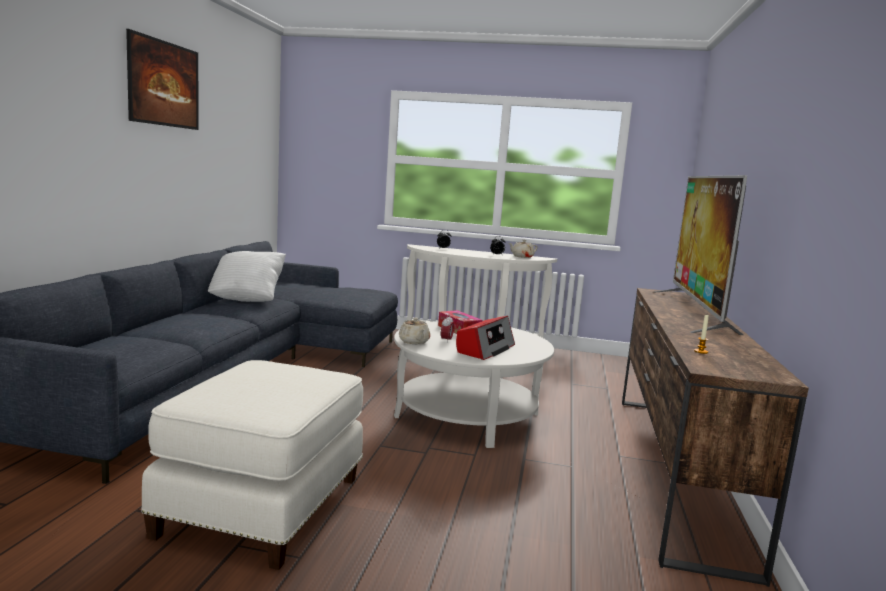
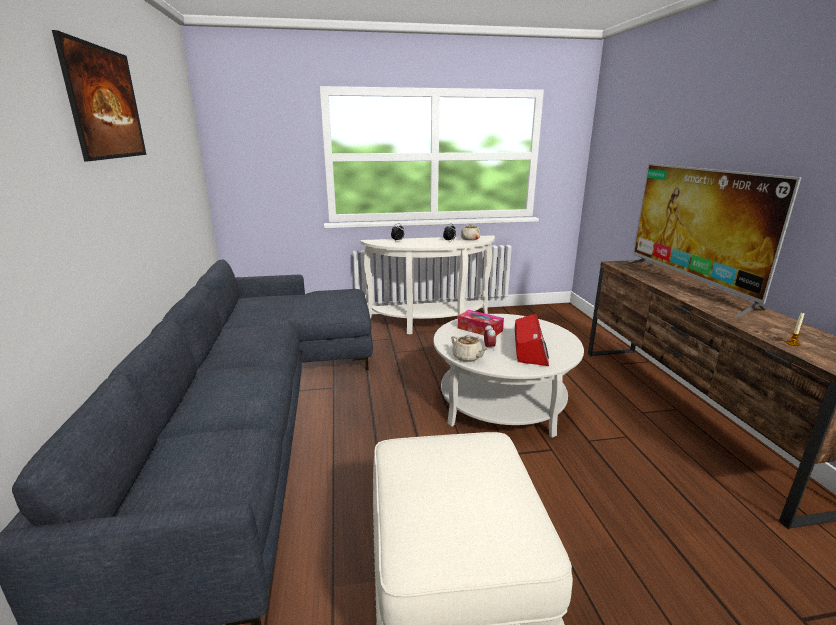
camera: 20 degrees left, 10 degrees up
white pillow [208,251,286,302] -> none

